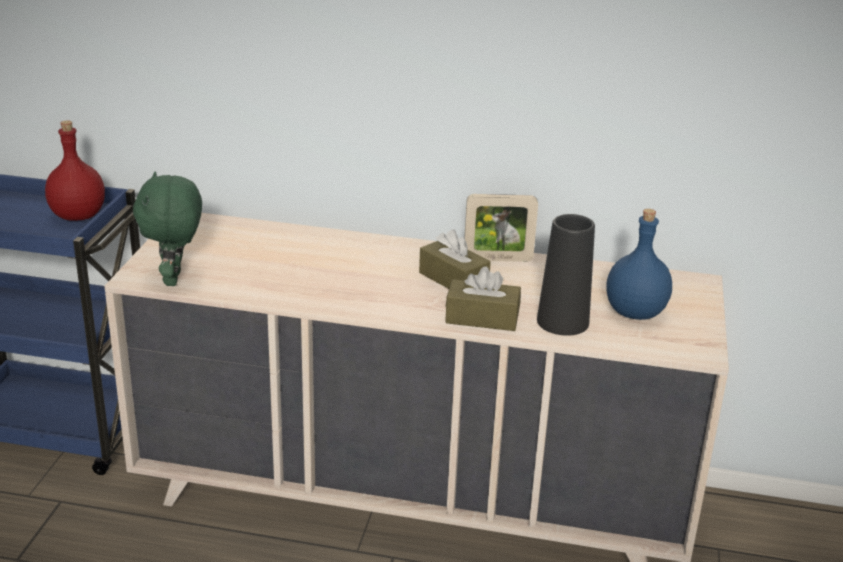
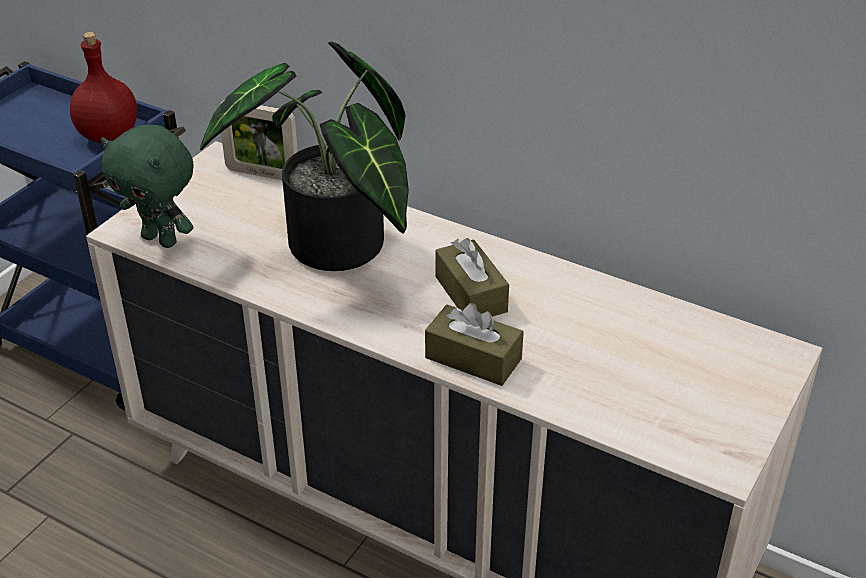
camera: 20 degrees right, 10 degrees up
green plush toy [133,172,202,286] -> green plush toy turned 75 degrees counterclockwise [101,125,194,248]
picture frame [464,194,538,262] -> picture frame moved to [218,100,298,180]
black vase [537,214,595,336] -> none
blue bottle [606,209,672,320] -> none
none -> potted plant [200,42,409,271]

